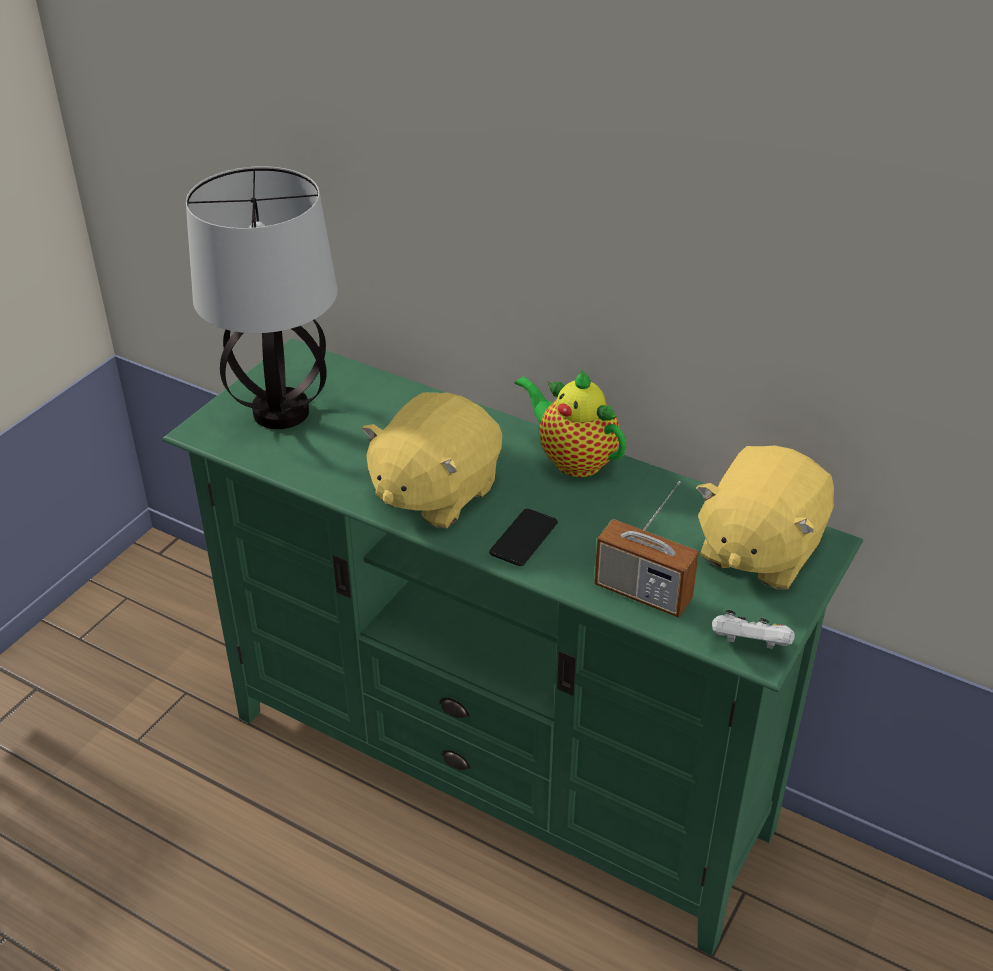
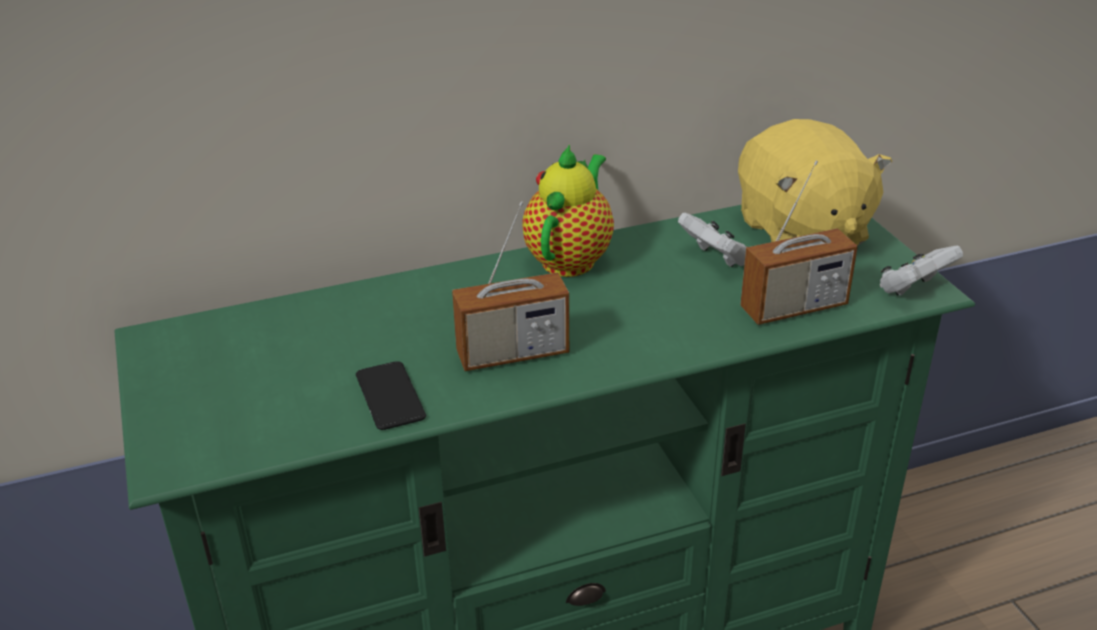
camera: 50 degrees left, 5 degrees down
table lamp [186,166,338,429] -> none
yellow plush toy [362,393,502,529] -> radio [452,201,569,371]
phone [489,509,558,566] -> phone moved to [356,361,426,430]
teapot [515,369,626,477] -> teapot turned 120 degrees clockwise [522,144,614,277]
none -> white game controller [678,212,746,267]

